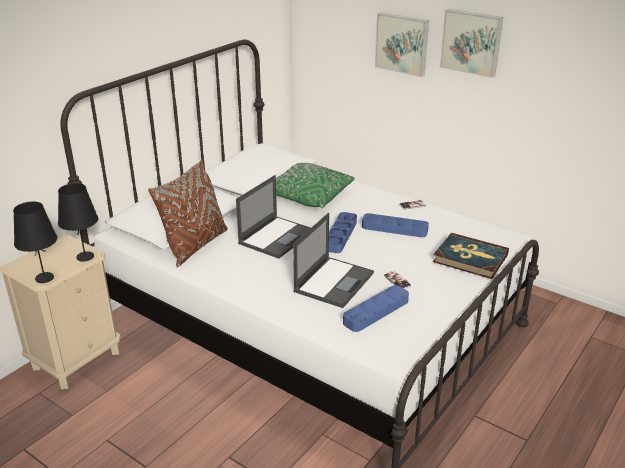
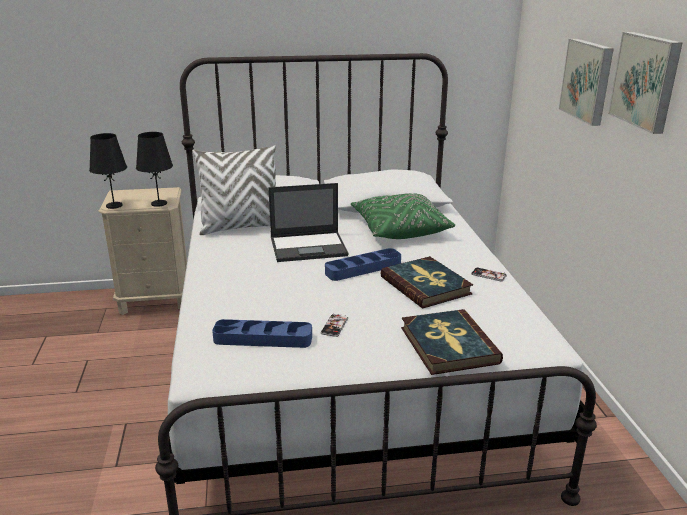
camera: 45 degrees right, 5 degrees down
brown pillow [148,160,228,267] -> white pillow [193,145,276,235]
laptop [293,213,374,308] -> none
blue tray [362,213,429,238] -> book [381,256,473,308]

